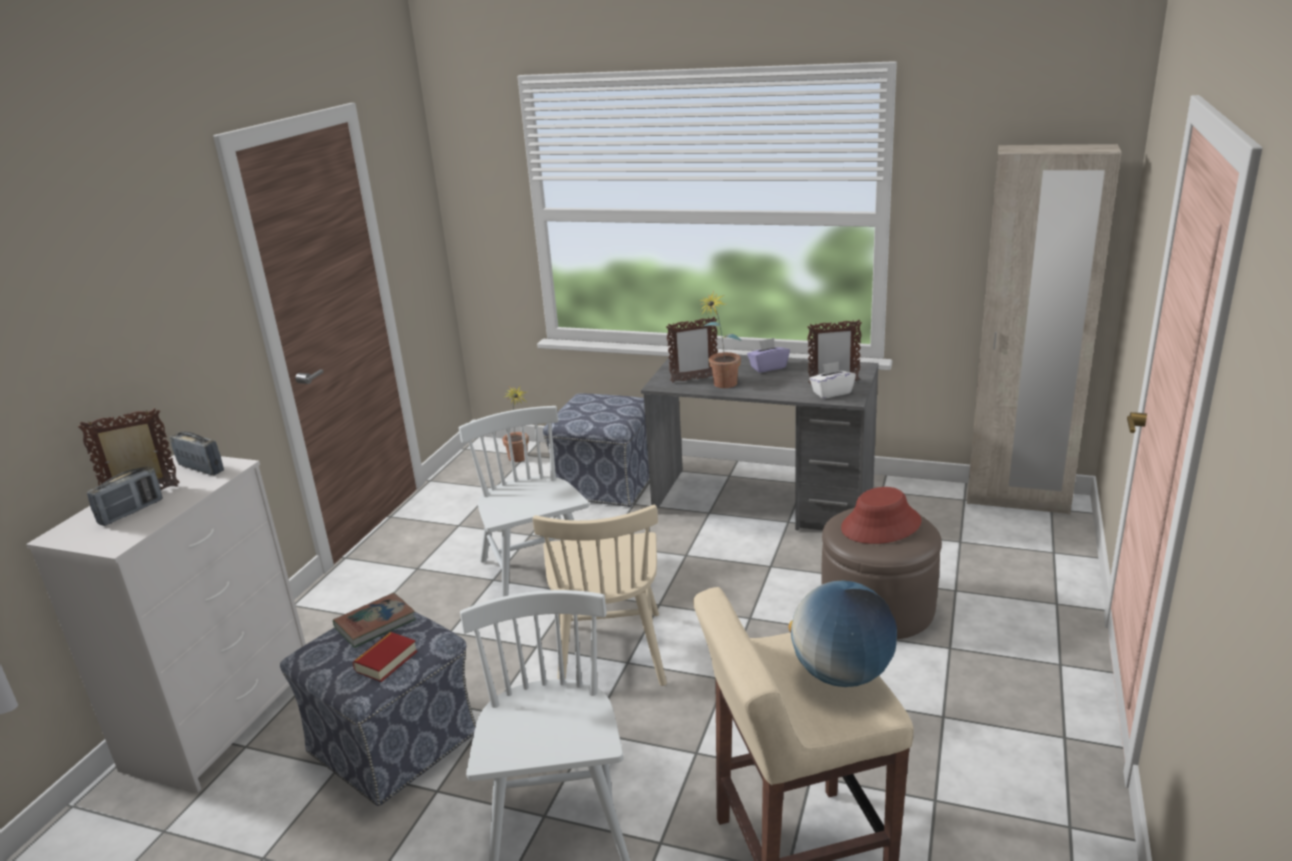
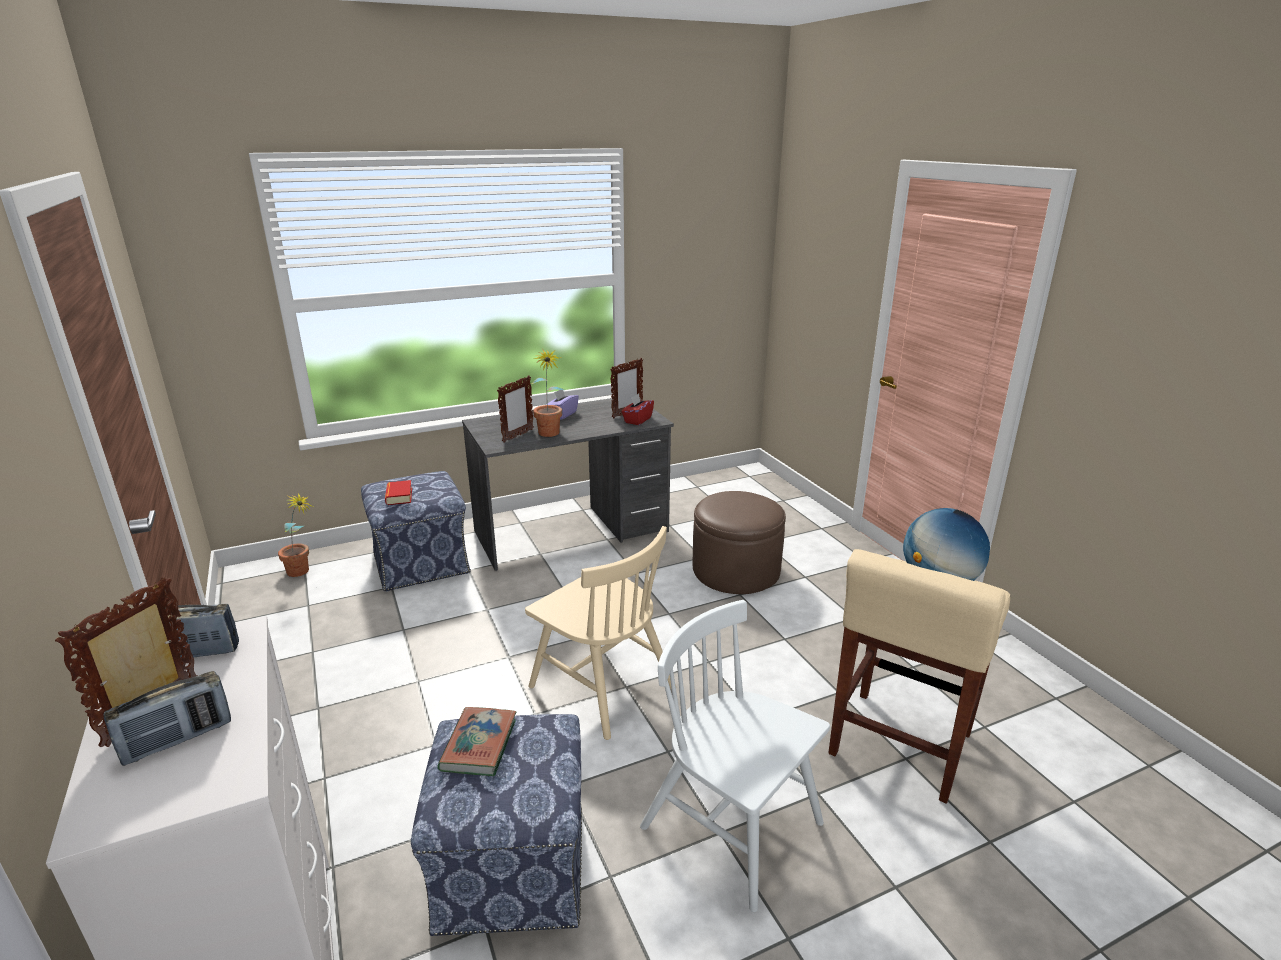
camera: 45 degrees left, 0 degrees up
radio [87,466,163,526] -> radio turned 60 degrees clockwise [104,671,231,766]
book [352,632,417,682] -> book moved to [385,480,412,505]
white chair [459,406,589,597] -> none
white tissue box [809,361,856,399] -> red tissue box [622,393,654,425]
red hat [841,487,921,544] -> none
beige wardrobe [967,144,1122,514] -> none

